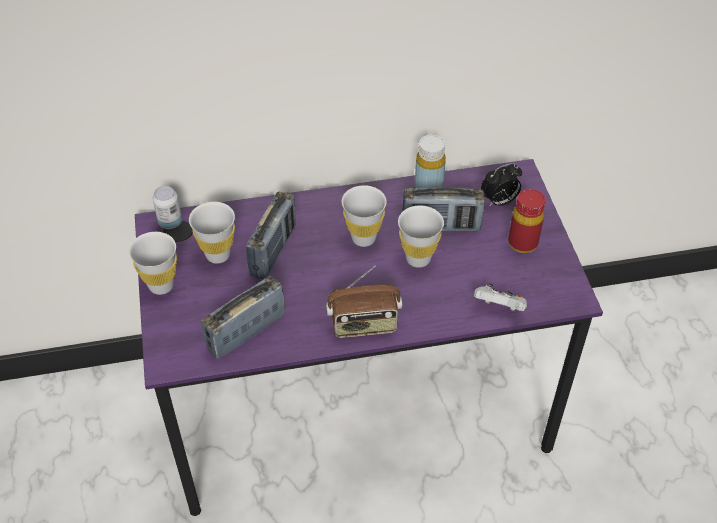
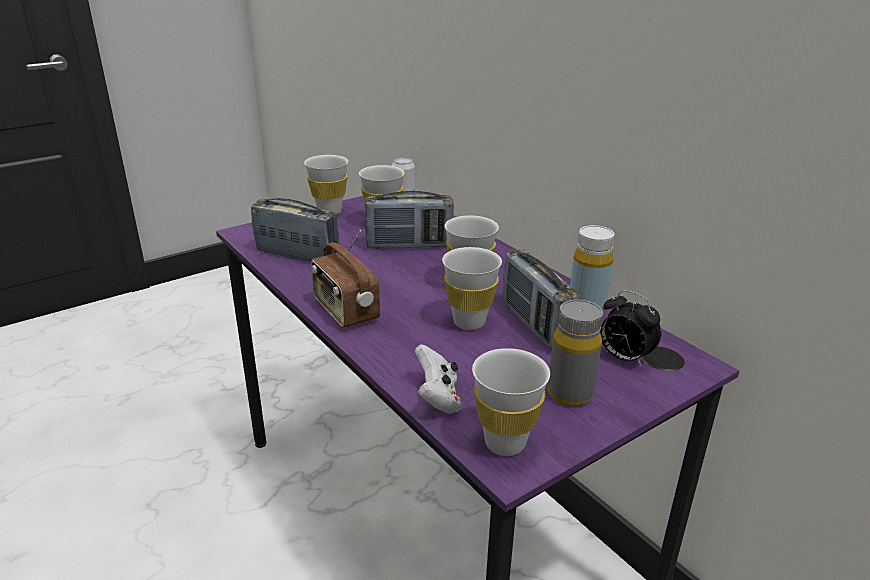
camera: 65 degrees right, 20 degrees down
red bottle [508,189,545,253] -> grey bottle [548,299,603,406]
none -> white cup [472,348,550,456]

